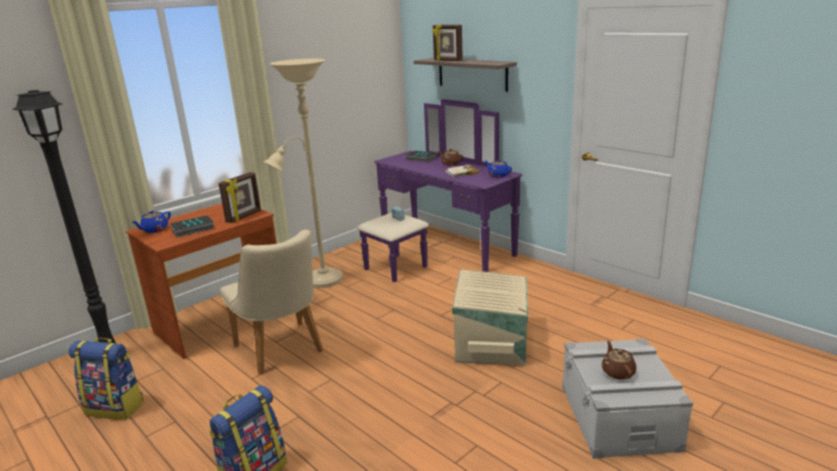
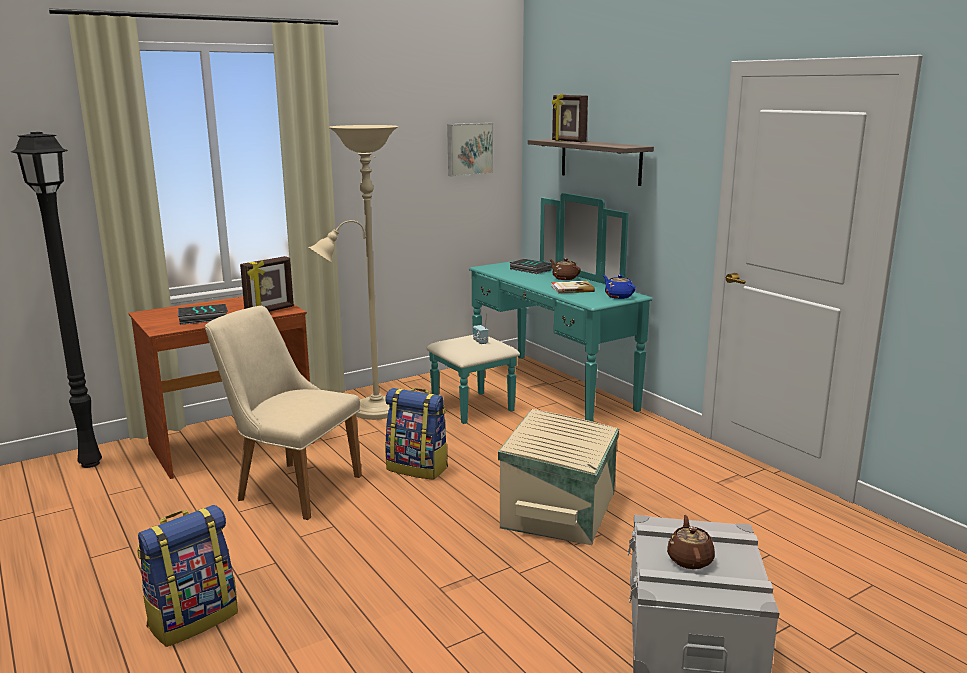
camera: 10 degrees right, 5 degrees down
backpack [69,338,144,420] -> backpack moved to [385,388,448,480]
blue teapot [133,210,171,233] -> none
beige chair [220,230,323,375] -> beige chair turned 135 degrees clockwise [205,306,362,520]
purple dresser [357,99,522,282] -> turquoise dresser [426,193,652,424]
none -> picture [447,123,494,177]

